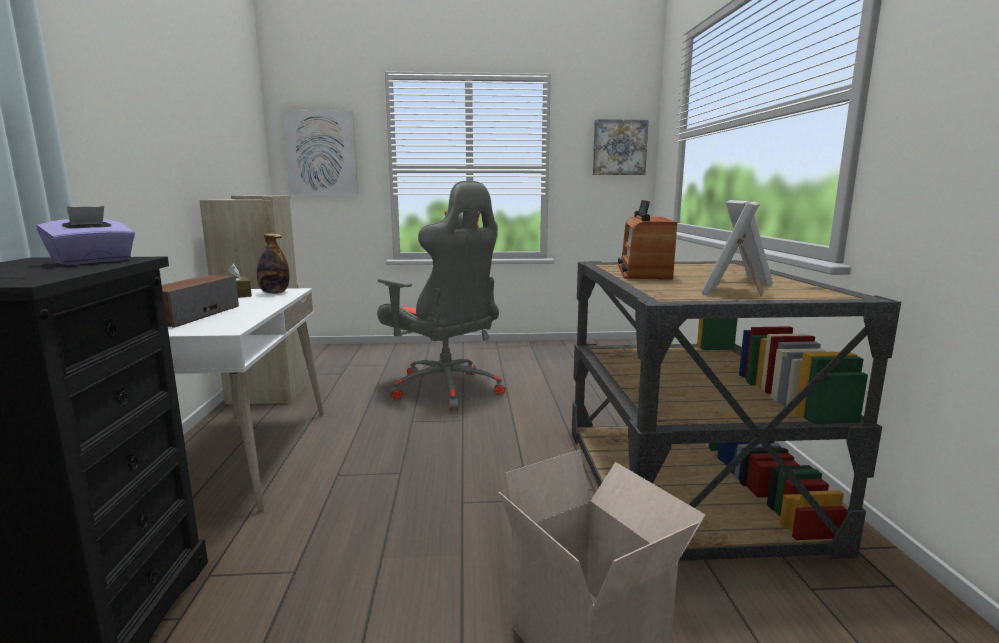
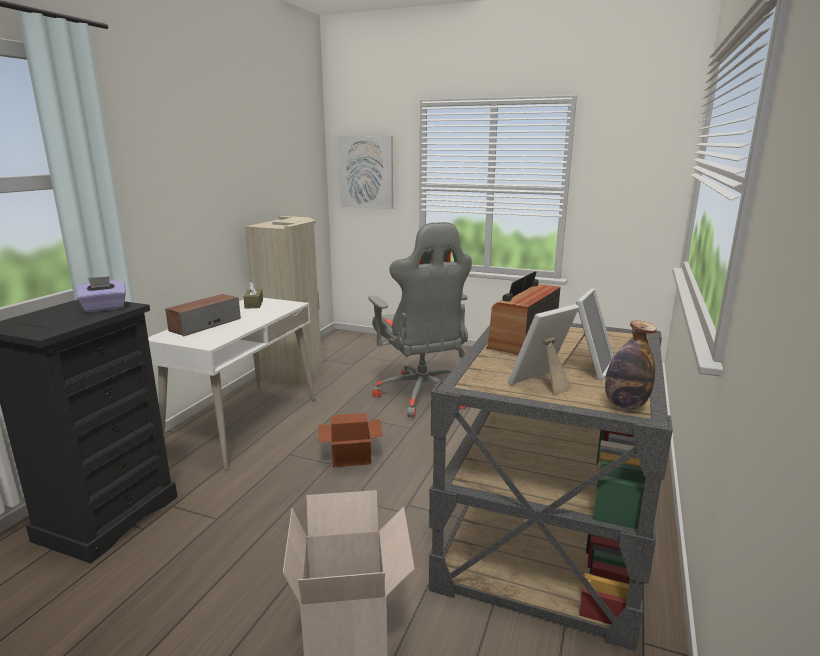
camera: 25 degrees right, 5 degrees up
bottle [257,233,289,294] -> bottle moved to [605,320,657,410]
picture [593,119,649,175] -> none
none -> cardboard box [318,413,383,467]

